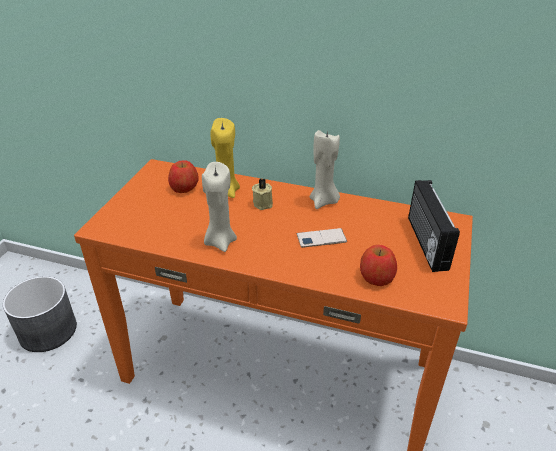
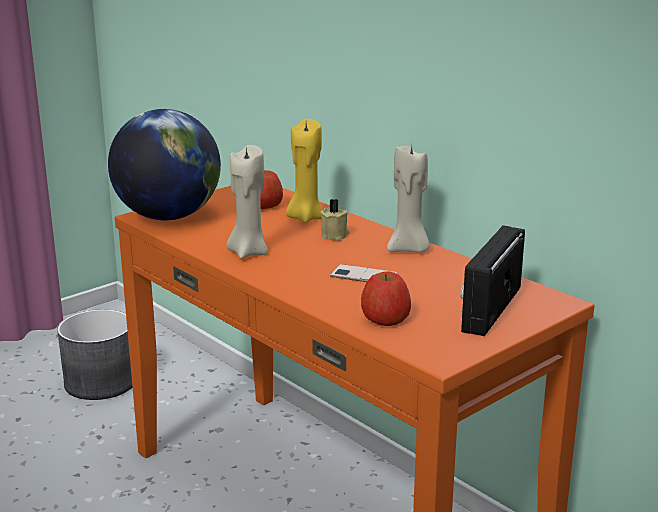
camera: 30 degrees right, 15 degrees down
none -> globe [108,109,221,220]

